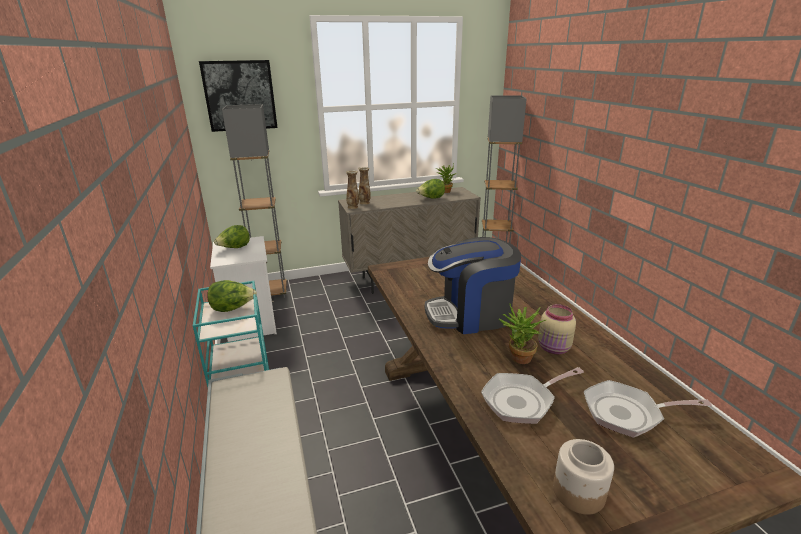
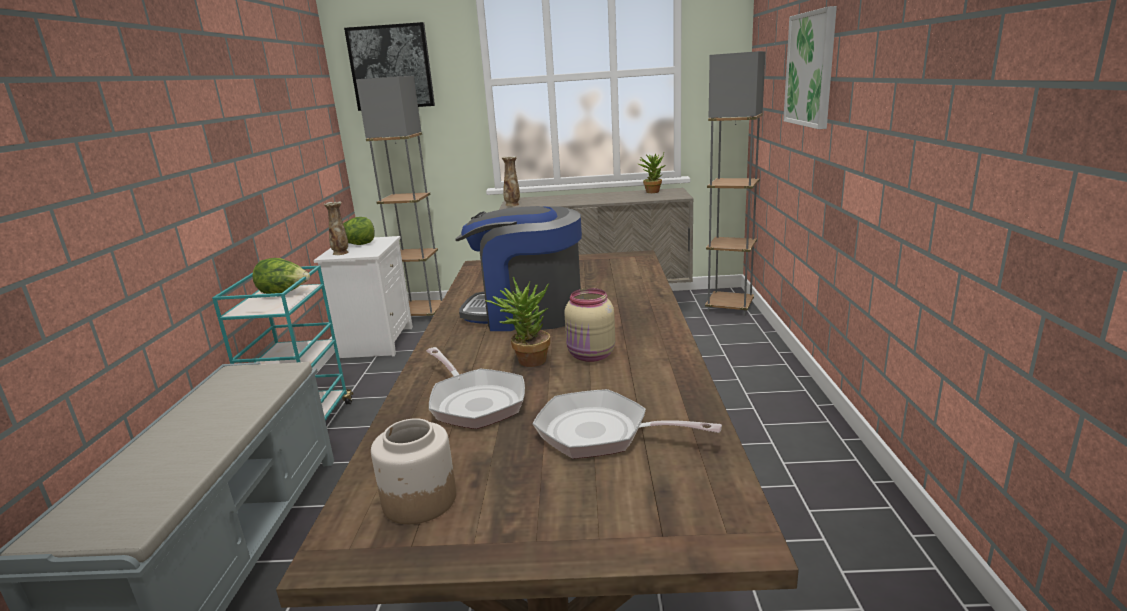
camera: 20 degrees right, 5 degrees down
vase [358,167,371,205] -> vase moved to [324,201,348,255]
lettuce [416,179,445,199] -> none
frying pan [481,367,584,424] -> frying pan turned 120 degrees counterclockwise [426,347,525,429]
none -> picture [783,6,837,129]

